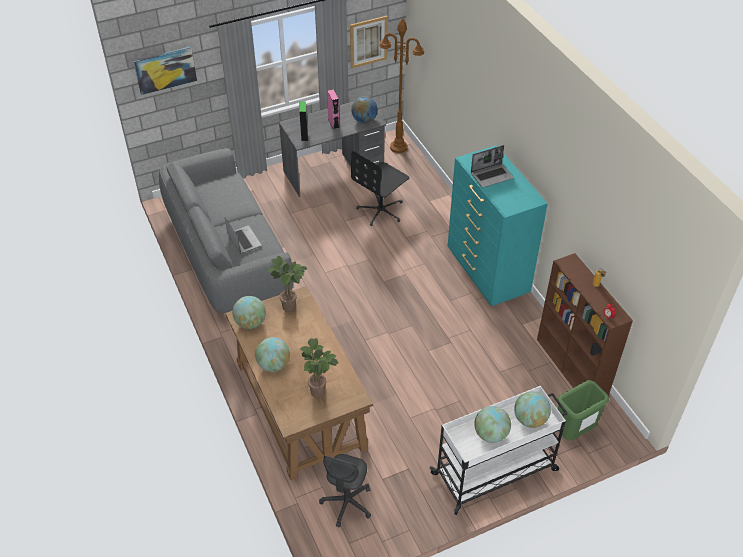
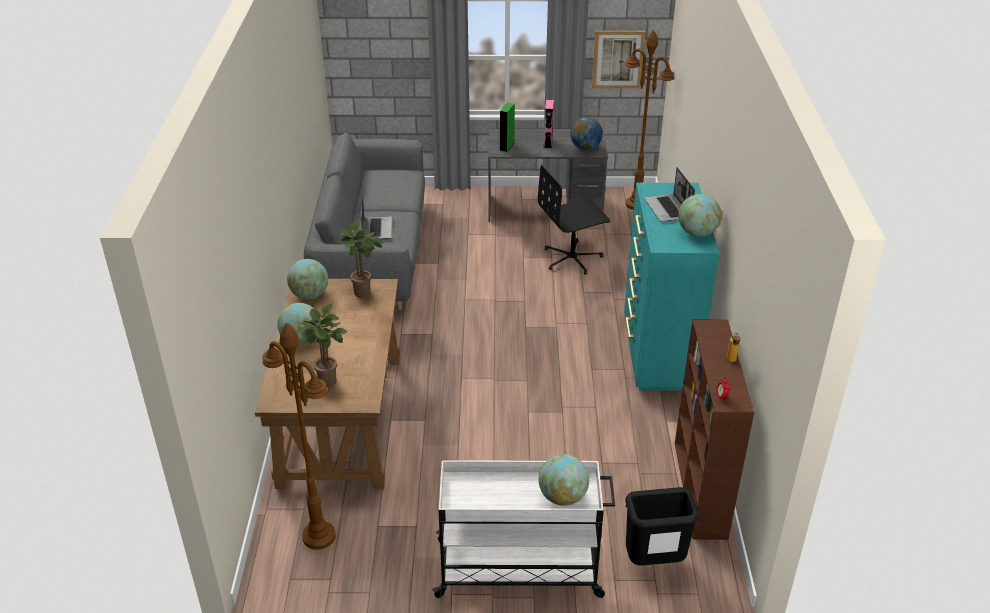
camera: 25 degrees right, 10 degrees down
picture [133,47,197,95] -> none
grey office chair [319,454,371,528] -> brown floor lamp [262,323,336,550]
laptop [471,145,514,188] -> laptop turned 75 degrees clockwise [644,167,695,222]
globe [474,406,511,443] -> globe moved to [678,194,722,237]
green trash can [558,380,609,440] -> black trash can [625,487,699,566]

